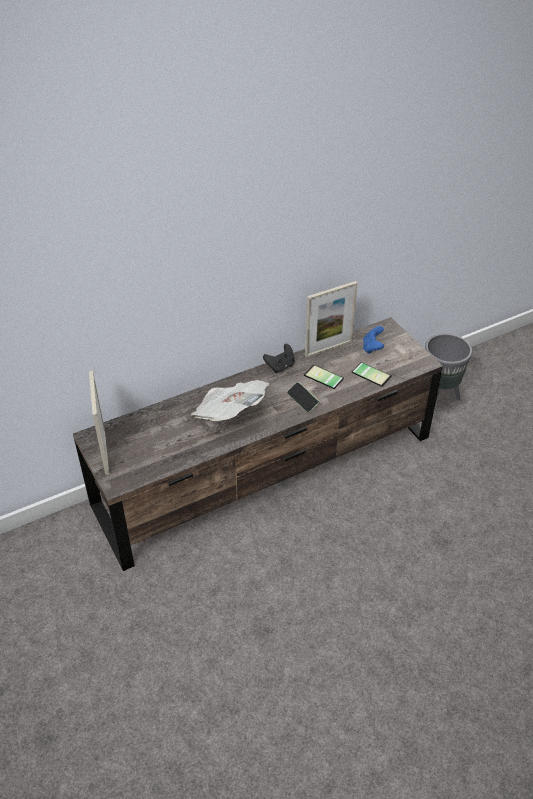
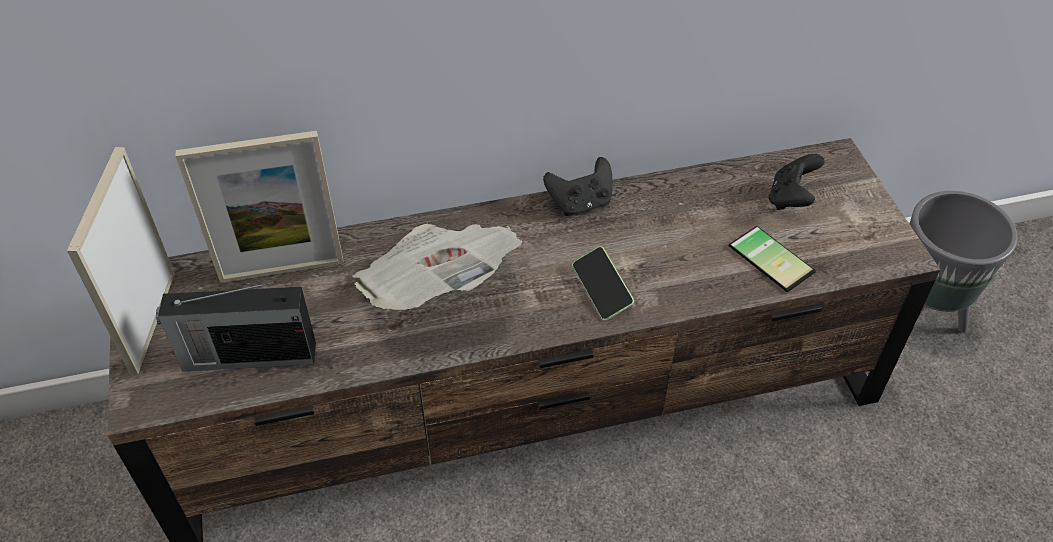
camera: 15 degrees right, 5 degrees up
phone [304,365,344,389] -> none
picture frame [305,281,358,358] -> picture frame moved to [176,131,344,283]
blue game controller [363,326,384,354] -> black game controller [769,154,824,210]
none -> radio [156,282,316,372]

